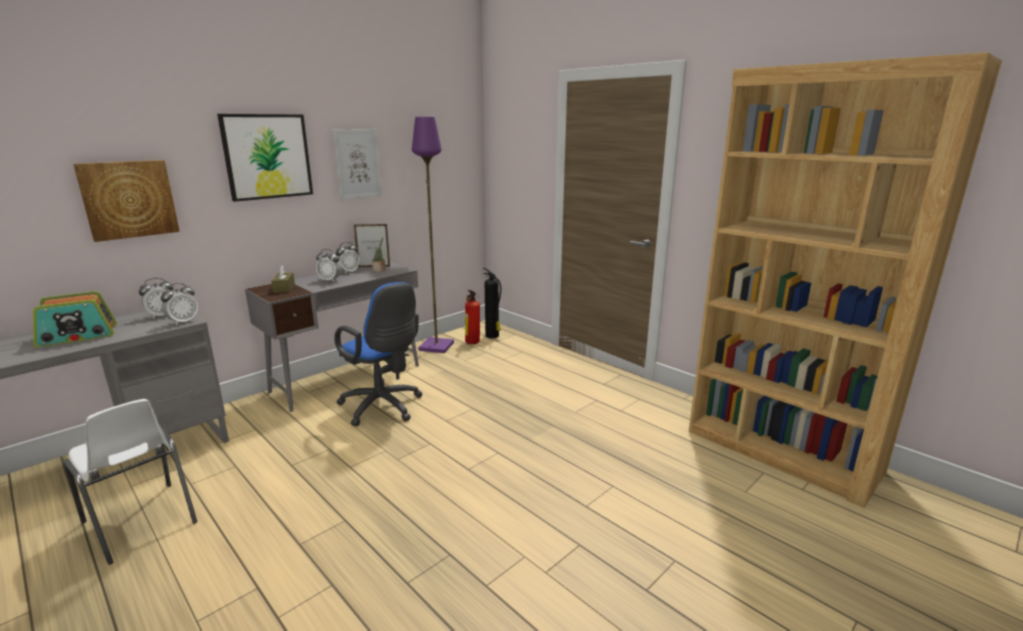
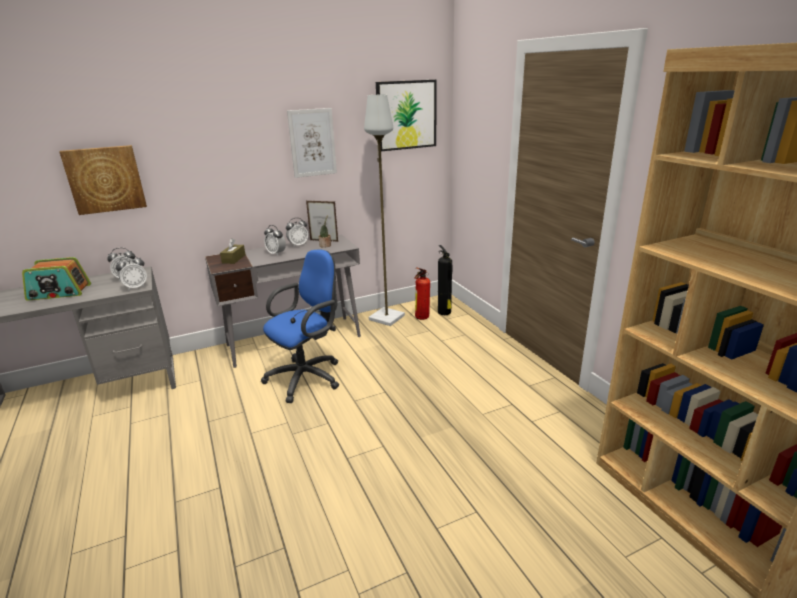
camera: 20 degrees right, 5 degrees up
white chair [63,399,197,565] -> none
picture [217,114,313,202] -> picture moved to [376,80,437,151]
blue office chair [334,282,422,426] -> blue office chair turned 105 degrees counterclockwise [261,250,339,403]
purple floor lamp [412,117,454,353] -> grey floor lamp [364,94,405,326]

